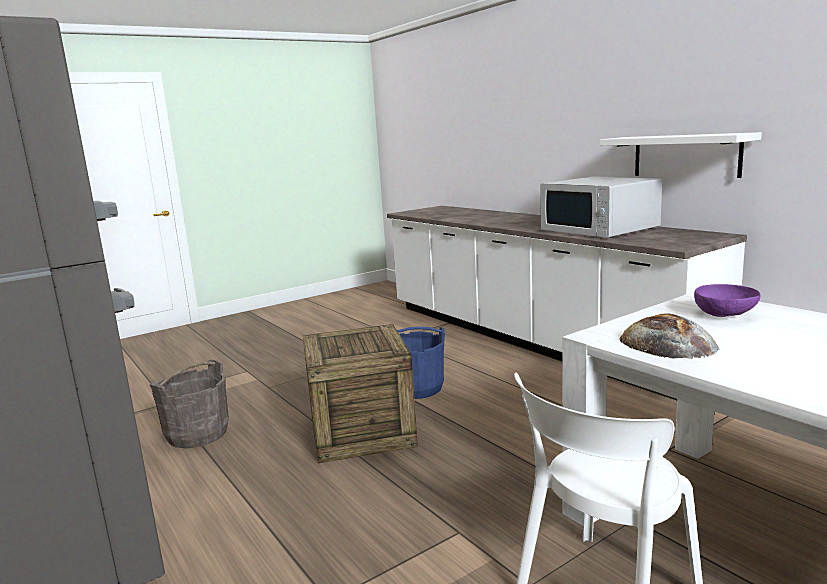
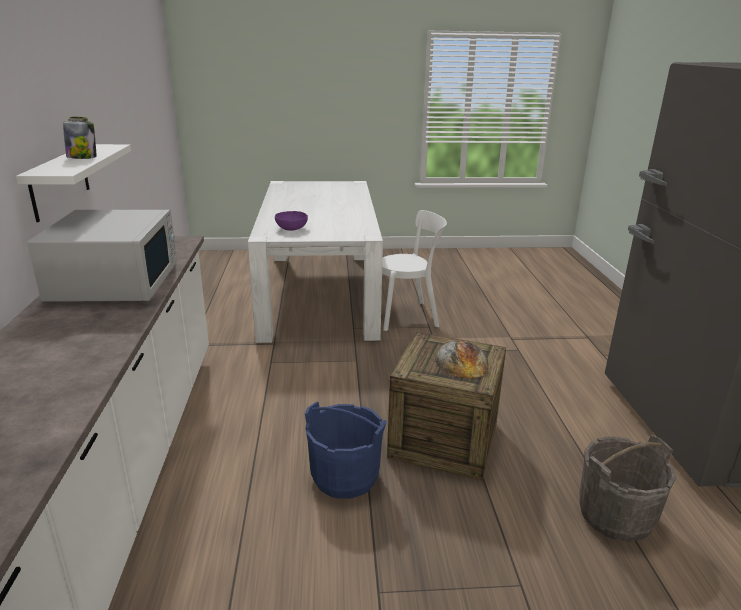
camera: 150 degrees left, 10 degrees up
bread [620,313,719,359] -> bread moved to [435,341,489,378]
none -> jar [63,117,97,159]

